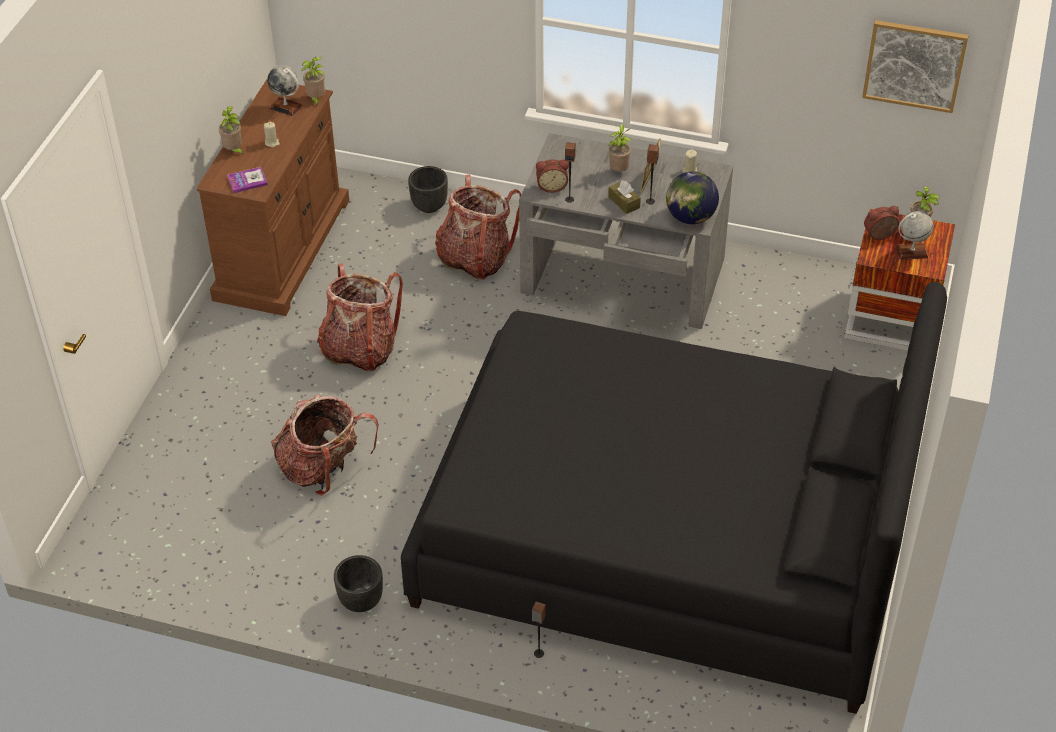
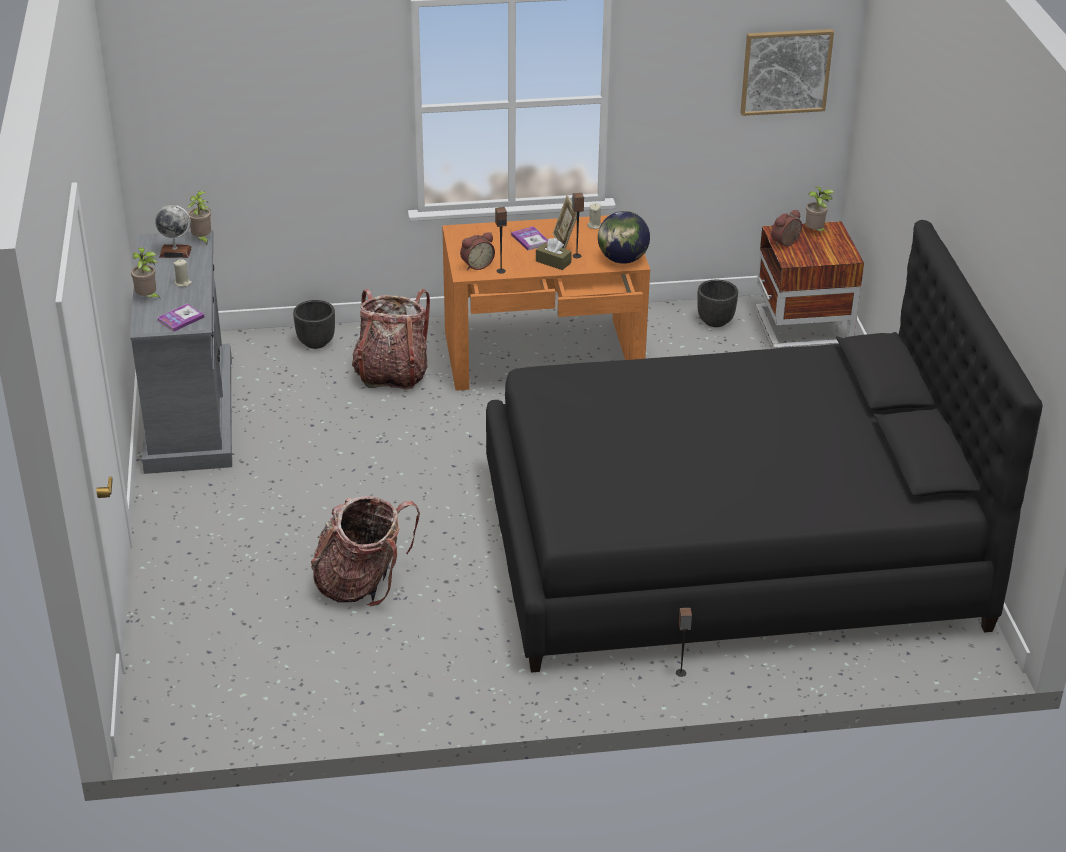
camera: 25 degrees left, 10 degrees down
brown dresser [197,79,349,316] -> grey dresser [130,230,232,474]
backpack [317,264,403,371] -> none
black planter [334,555,383,612] -> black planter moved to [697,280,738,327]
grey desk [519,133,733,329] -> orange desk [442,215,650,391]
potted plant [609,124,632,171] -> book [511,226,548,251]
globe [896,211,933,260] -> none

